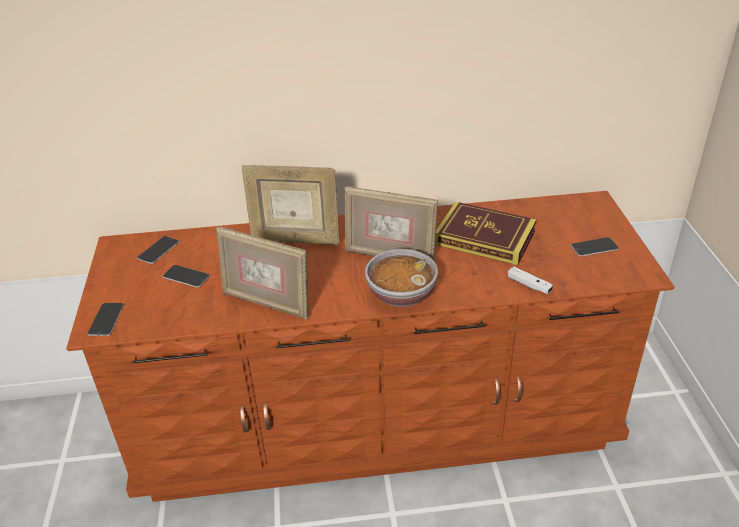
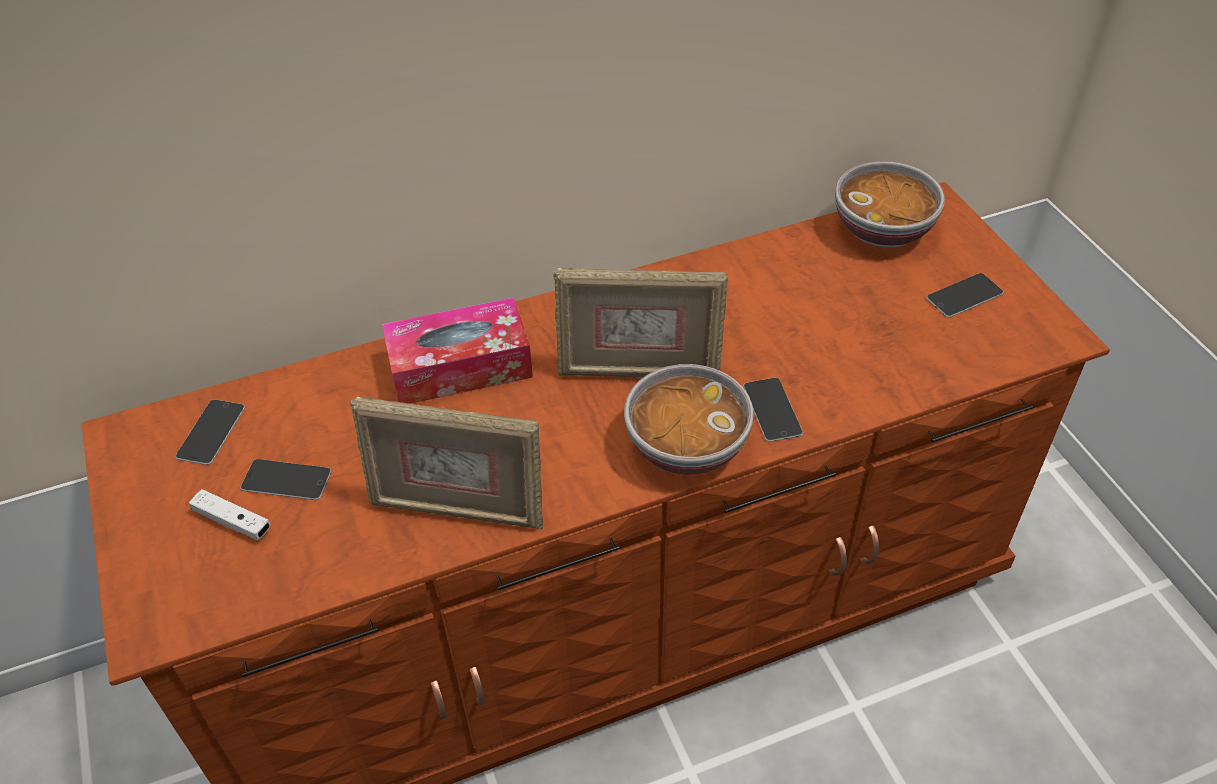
camera: 15 degrees left, 10 degrees up
phone [87,303,124,336] -> phone moved to [743,378,803,442]
picture frame [242,165,340,245] -> tissue box [382,298,533,404]
book [435,202,536,265] -> none
white game controller [508,266,553,294] -> white game controller moved to [189,489,271,540]
none -> bowl [835,161,945,247]

